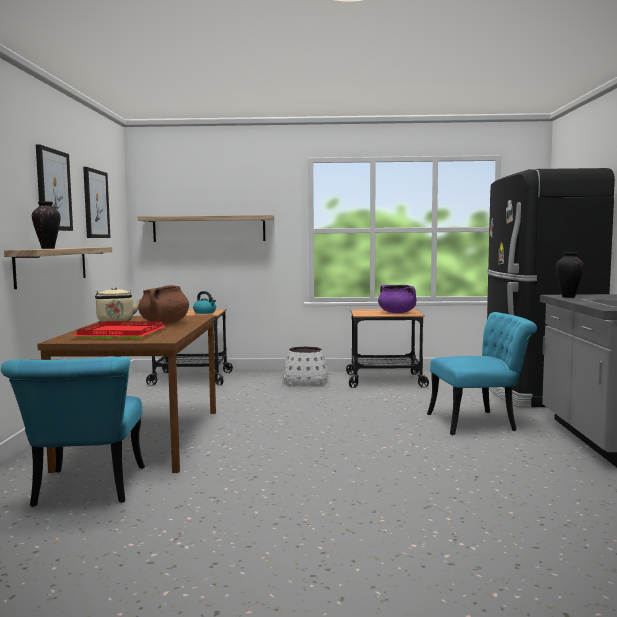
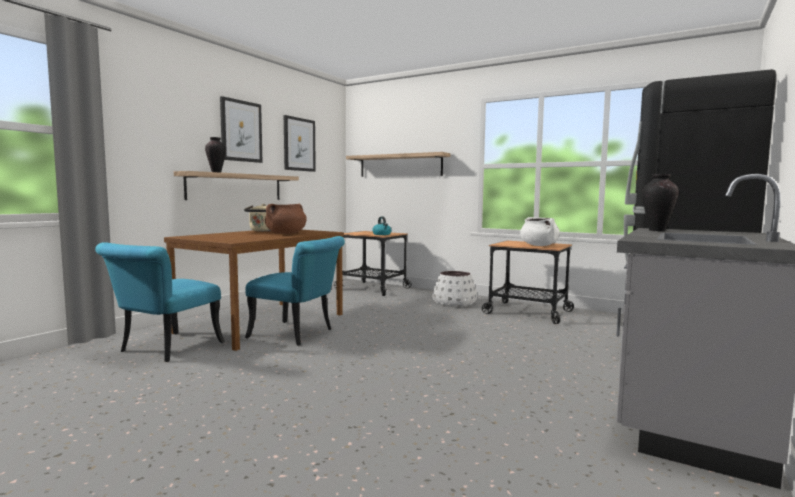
camera: 30 degrees right, 0 degrees up
red tray [71,321,166,339] -> none
purple cooking pot [378,285,417,313] -> white cooking pot [520,217,560,246]
turquoise chair [427,312,537,435] -> turquoise chair moved to [245,236,345,345]

